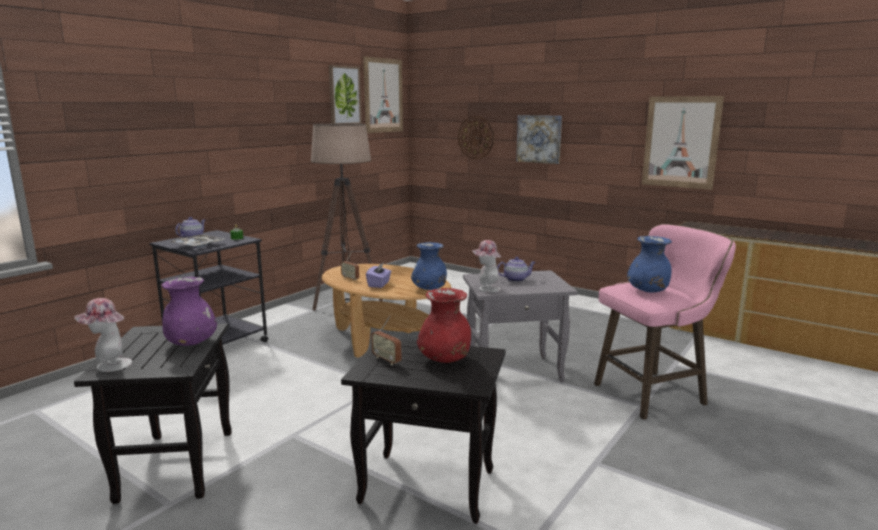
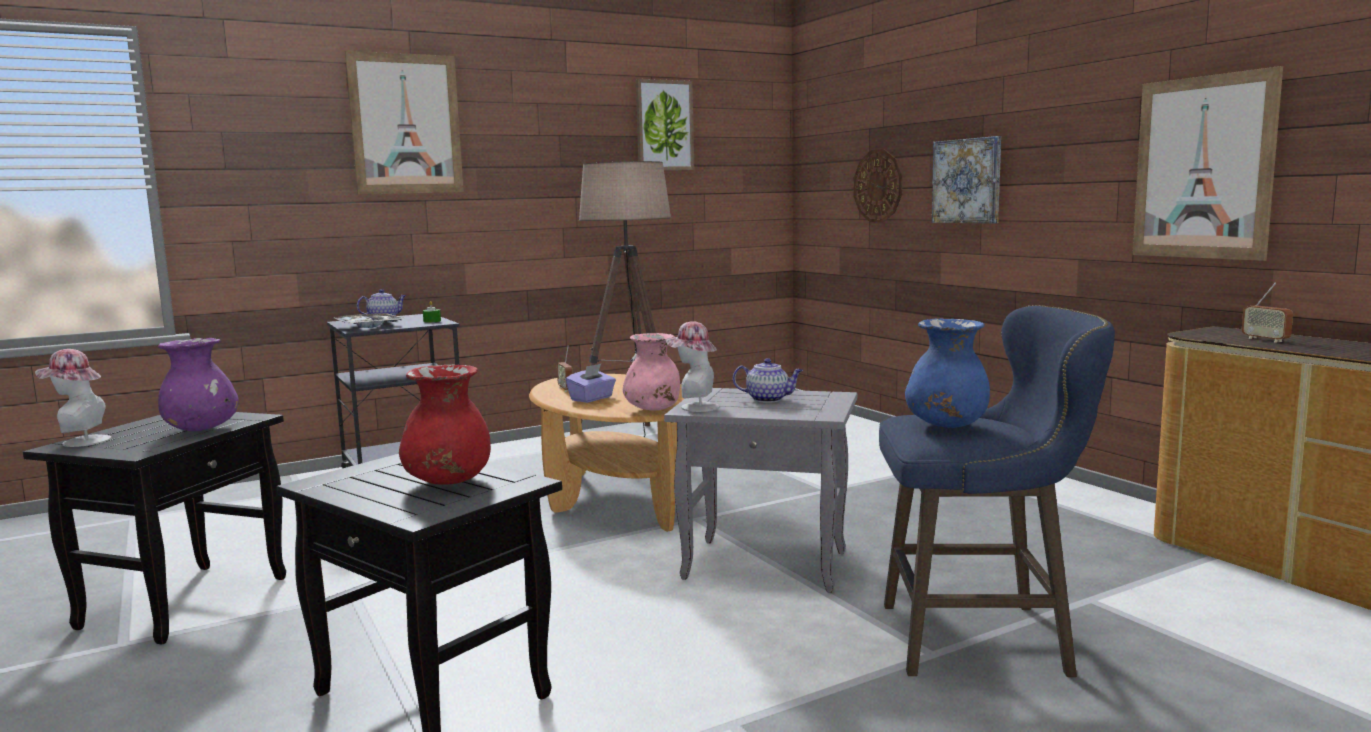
camera: 25 degrees right, 5 degrees down
picture [363,56,403,133] -> picture moved to [345,51,464,194]
radio [371,316,402,365] -> radio moved to [1242,282,1293,343]
blue vase [411,242,447,290] -> pink vase [623,333,680,411]
pink stool [594,224,736,420] -> blue stool [879,305,1115,677]

